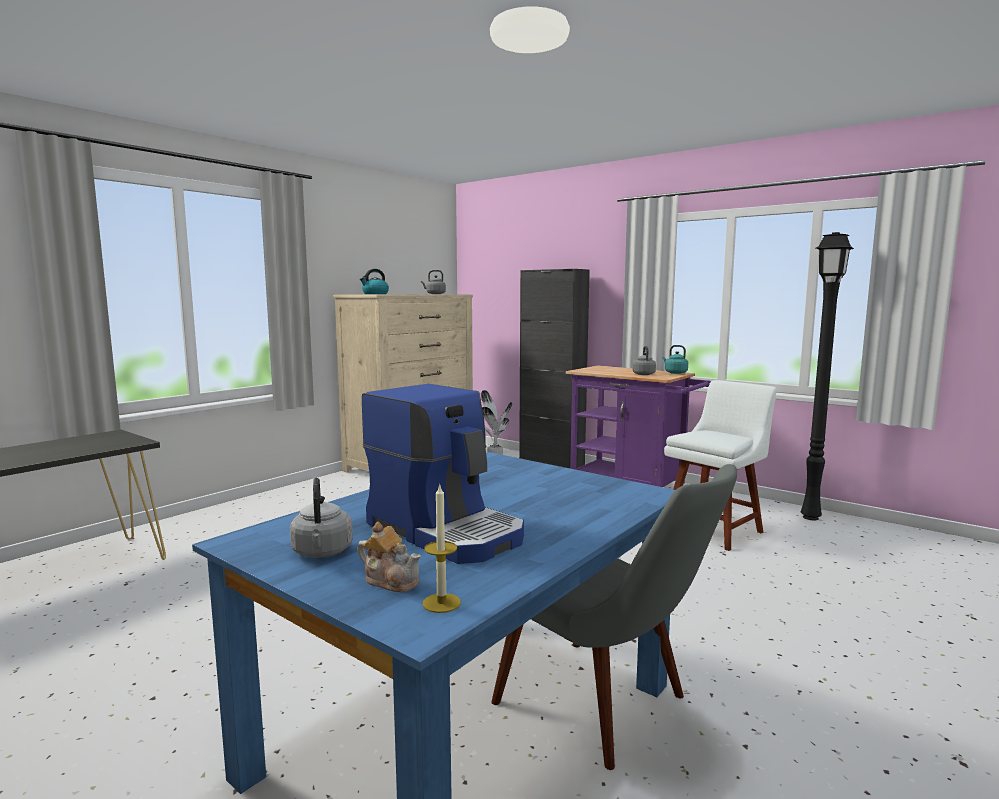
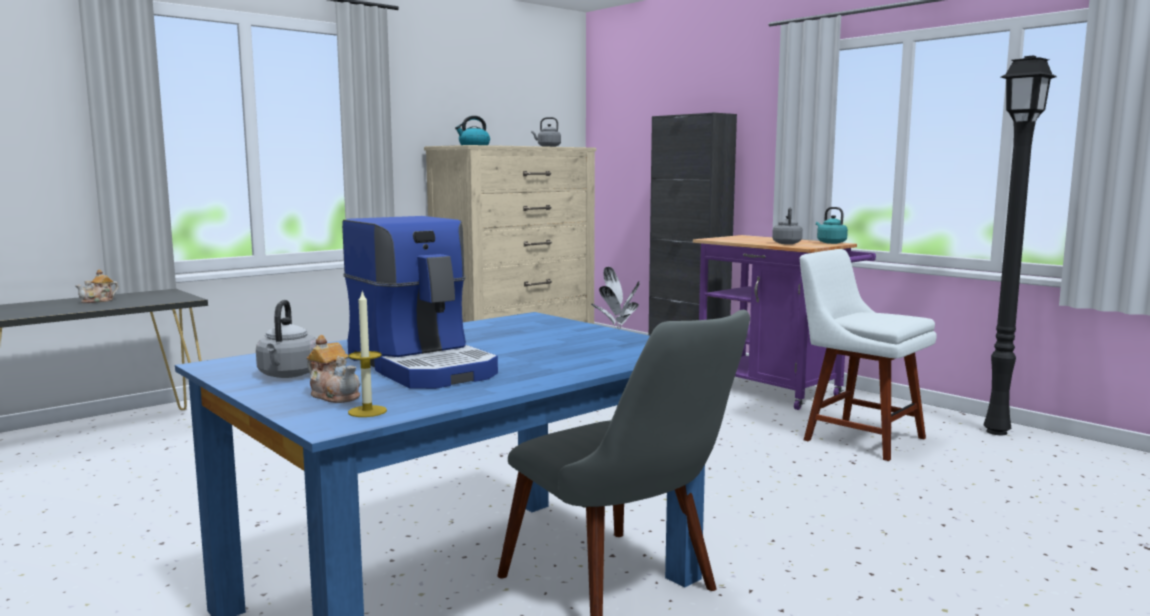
camera: 10 degrees right, 0 degrees up
white chair [664,380,777,551] -> white chair turned 105 degrees counterclockwise [800,249,937,461]
none -> teapot [75,270,119,303]

